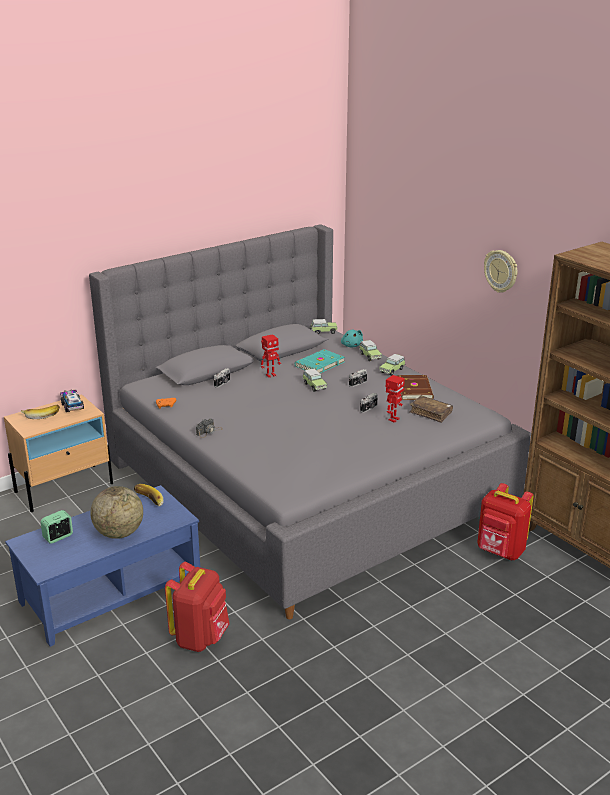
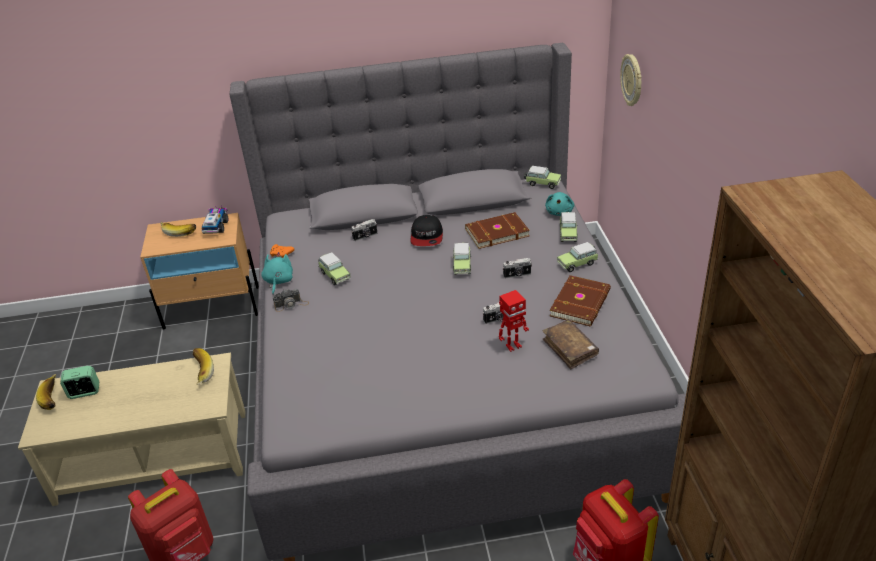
camera: 30 degrees right, 10 degrees up
blue coffee table [5,485,200,647] -> beige coffee table [18,353,245,506]
globe [90,486,143,539] -> none
toy robot [261,334,281,378] -> cap [410,215,443,246]
turquoise book [295,349,345,373] -> brown book [465,212,530,249]
wall clock [484,250,517,293] -> wall clock moved to [620,54,642,106]
none -> banana [36,374,56,410]
none -> turquoise plush toy [261,252,293,295]
none -> toy car [318,252,351,285]

